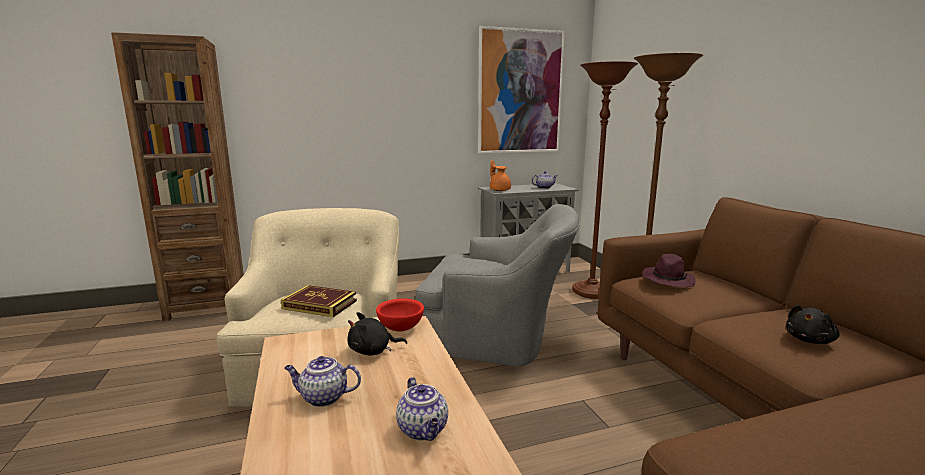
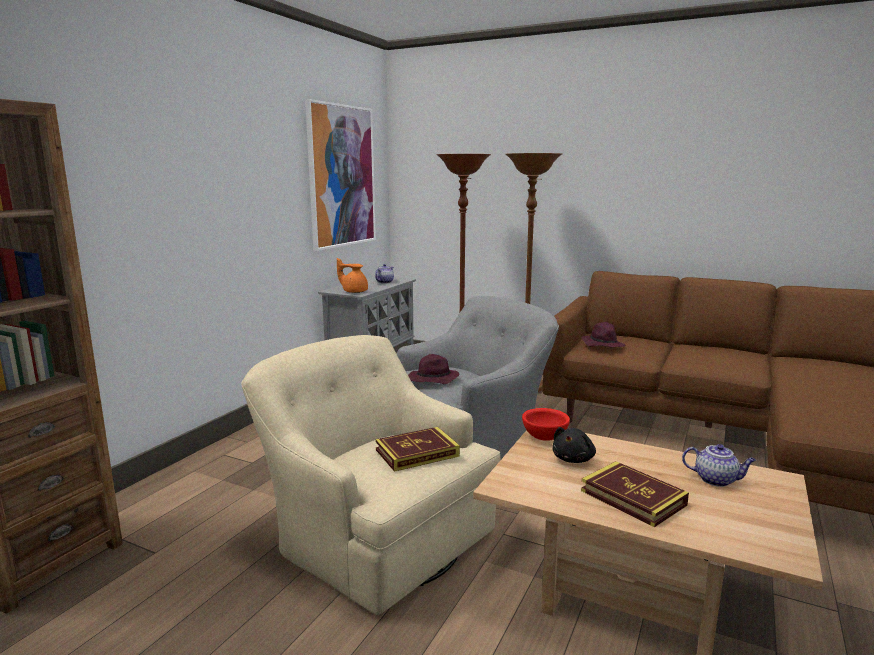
camera: 45 degrees left, 0 degrees up
teapot [284,356,361,407] -> book [581,461,689,527]
black plush toy [786,305,840,344] -> none
none -> purple hat [408,354,460,384]

